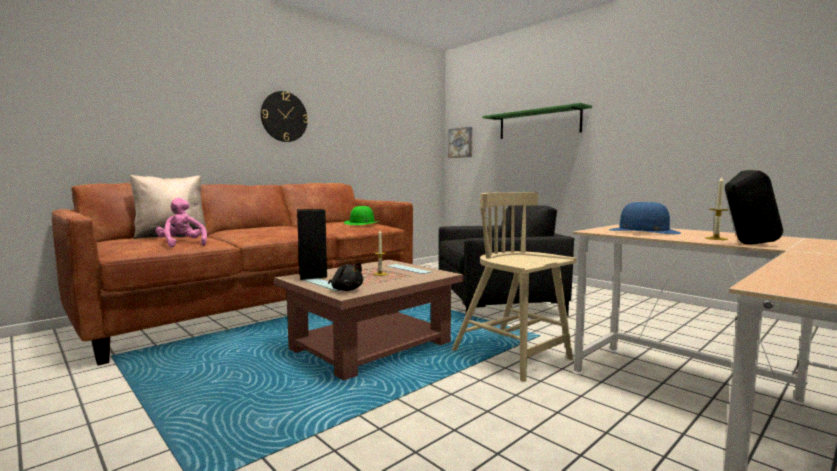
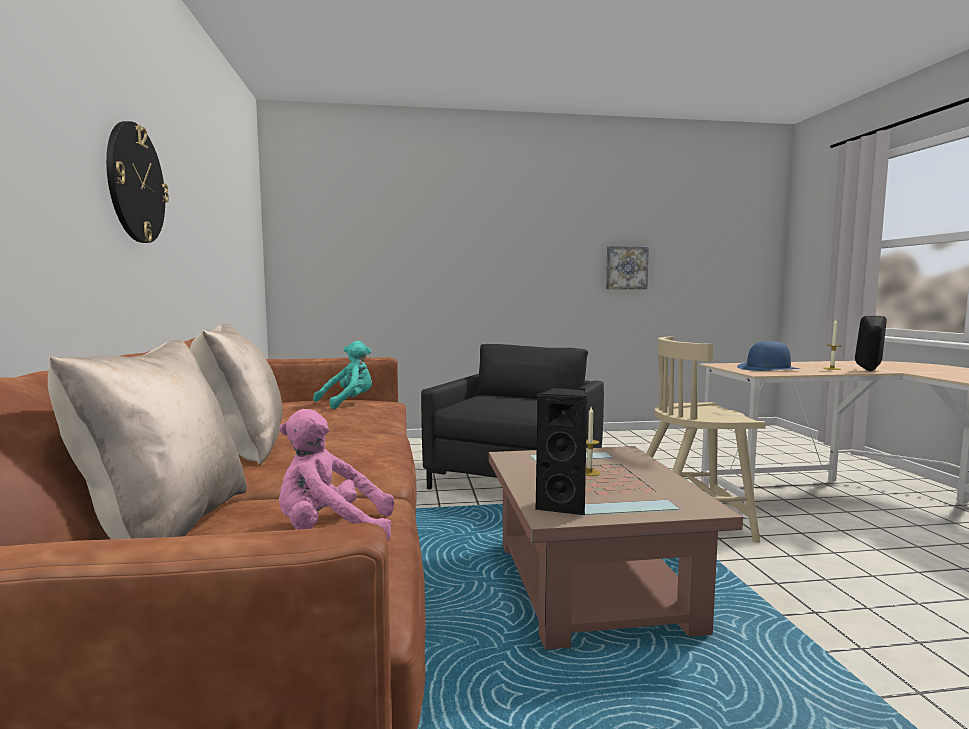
camera: 55 degrees left, 0 degrees up
black plush toy [328,263,363,291] -> none
green hat [344,206,376,225] -> turquoise plush toy [313,341,372,409]
picture [448,127,472,158] -> picture moved to [606,246,649,289]
green shelf [482,103,592,139] -> none
none -> beige pillow [190,324,282,465]

